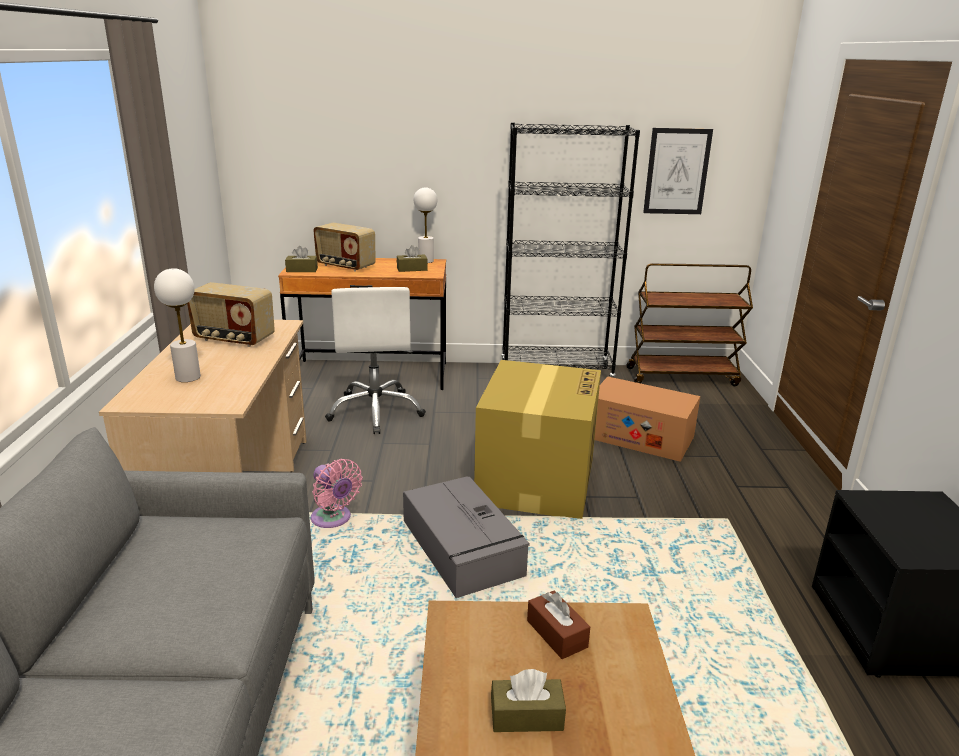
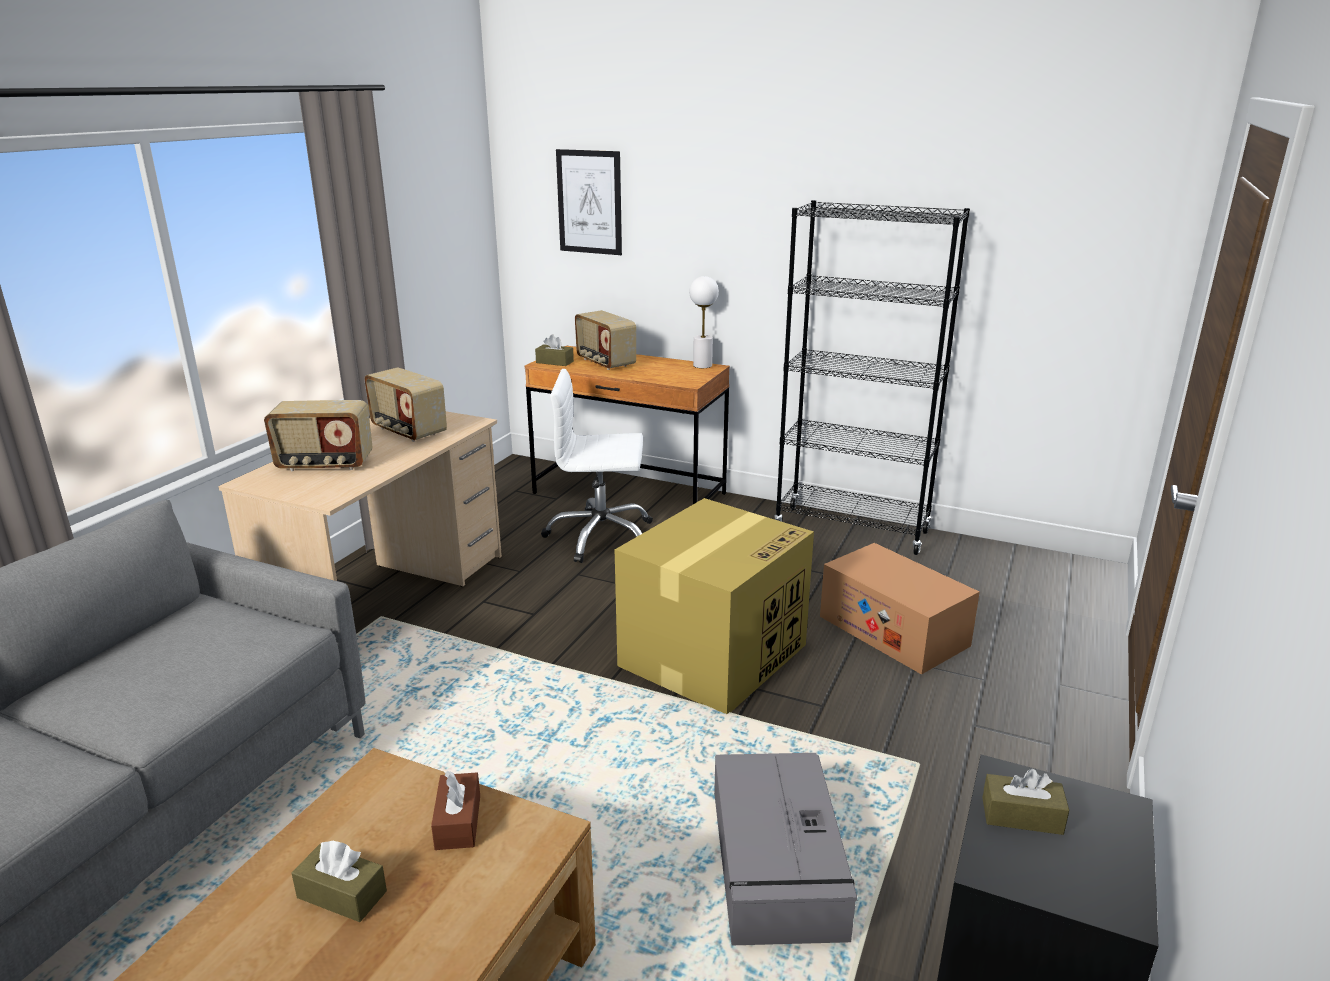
camera: 25 degrees right, 0 degrees up
white table lamp [154,268,201,382] -> radio [264,400,372,471]
pink fan [311,459,362,528] -> none
white office chair [325,287,426,434] -> white office chair turned 75 degrees clockwise [541,369,653,563]
brown tissue box [397,245,428,272] -> brown tissue box moved to [982,768,1069,835]
grey storage box [403,476,530,598] -> grey storage box moved to [714,753,858,945]
brown cart [626,263,753,386] -> none
picture [643,128,713,214] -> picture moved to [556,149,622,255]

